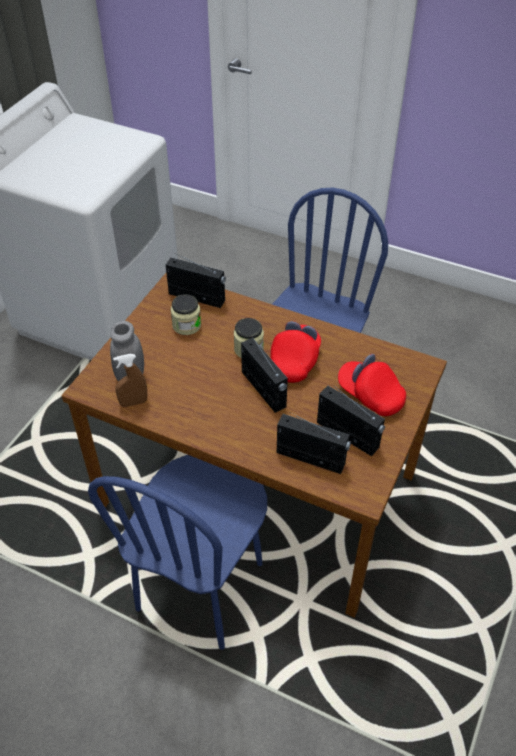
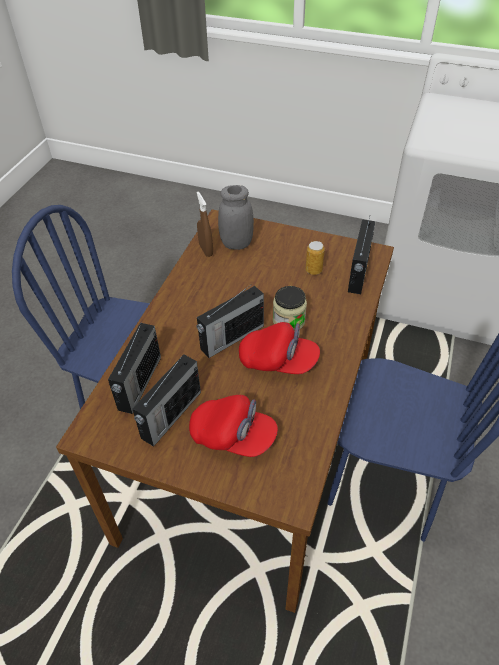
camera: 85 degrees right, 0 degrees up
jar [171,294,201,335] -> can [305,241,325,275]
red cap [338,354,406,416] -> red cap turned 75 degrees clockwise [189,395,278,457]

